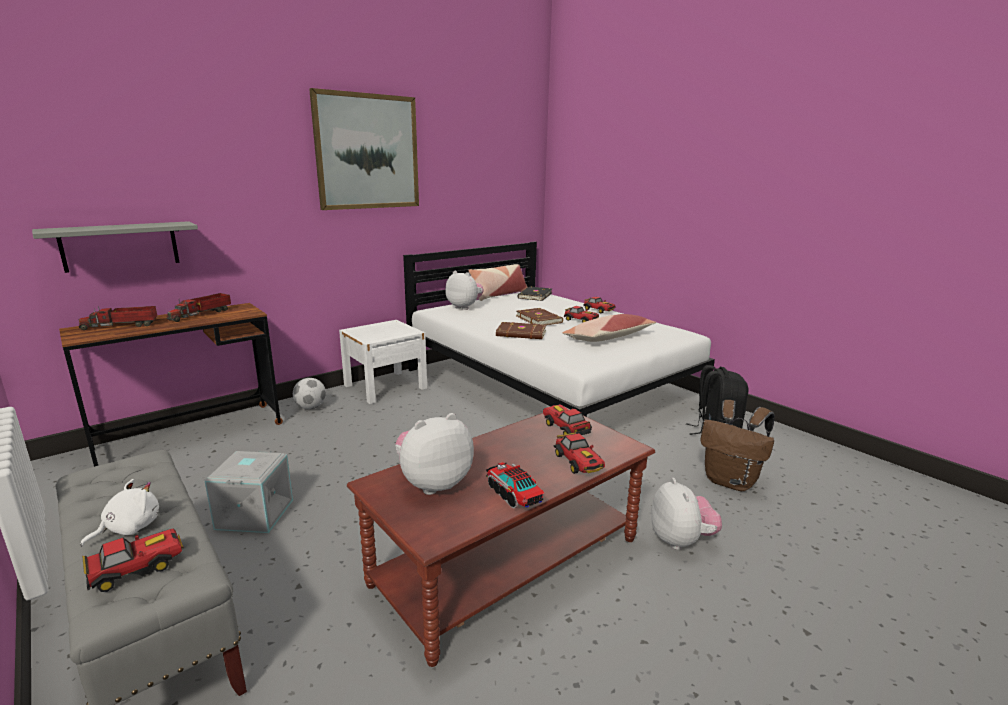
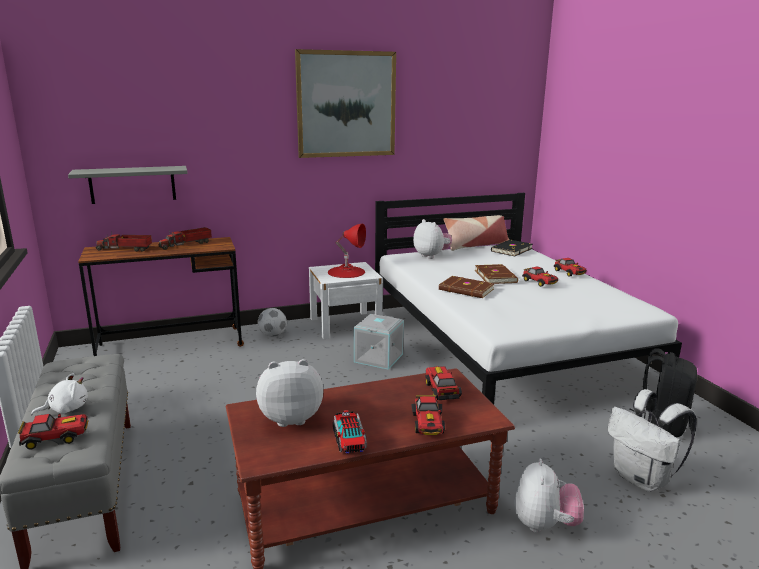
camera: 20 degrees right, 0 degrees up
grey storage box [205,450,293,533] -> grey storage box moved to [354,314,404,370]
pillow [562,314,656,342] -> none
brown backpack [700,400,775,491] -> white backpack [608,389,697,492]
none -> red table lamp [328,224,366,278]

